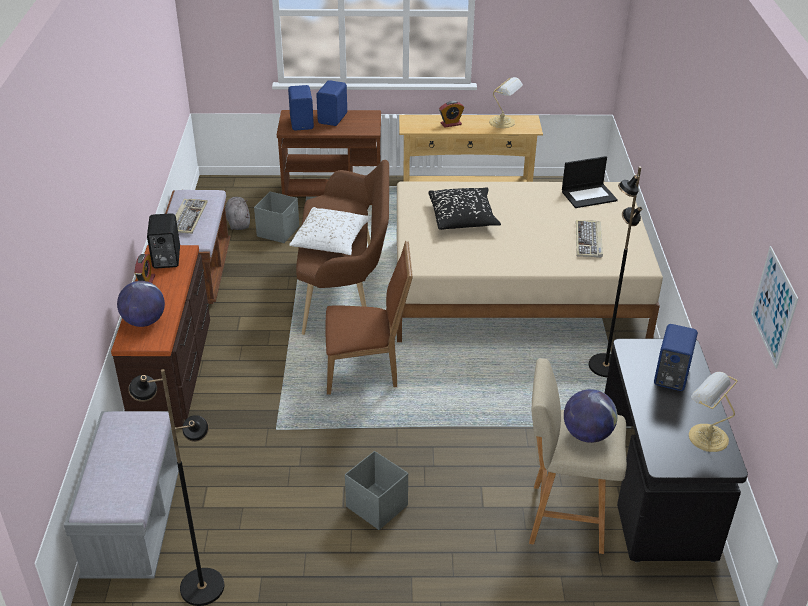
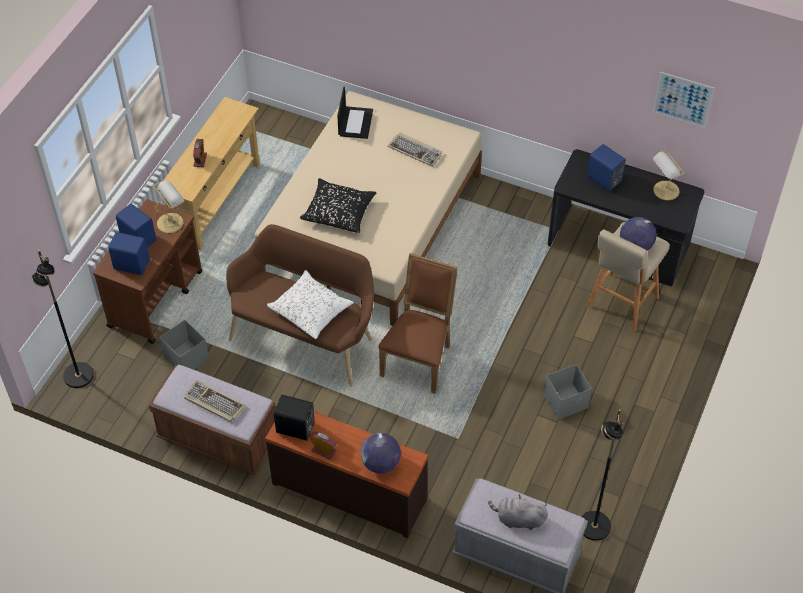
camera: 65 degrees left, 15 degrees up
grey plush toy [225,197,250,230] -> grey plush toy moved to [488,494,548,530]
table lamp [489,77,523,128] -> table lamp moved to [153,181,184,233]
black floor lamp [589,166,642,377] -> black floor lamp moved to [32,250,94,388]

